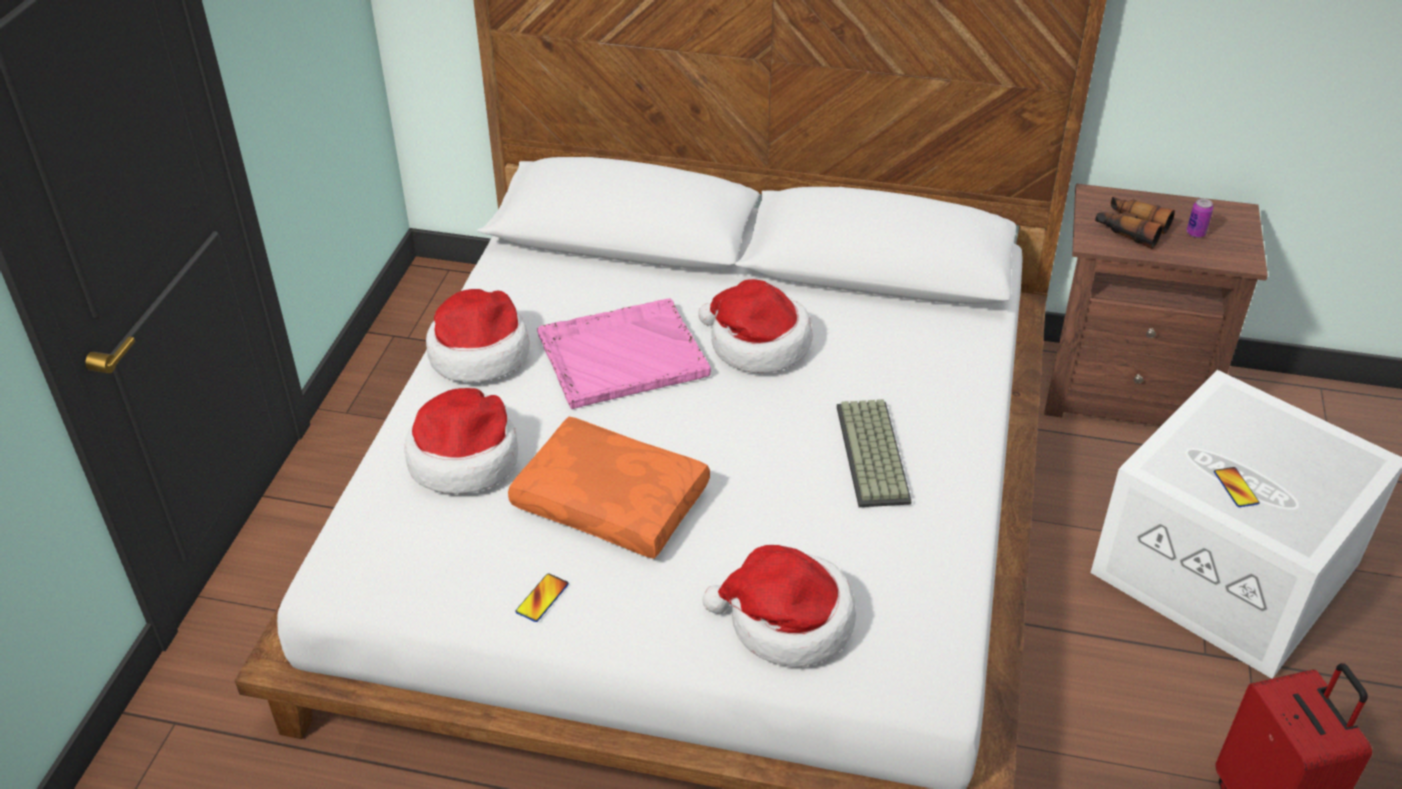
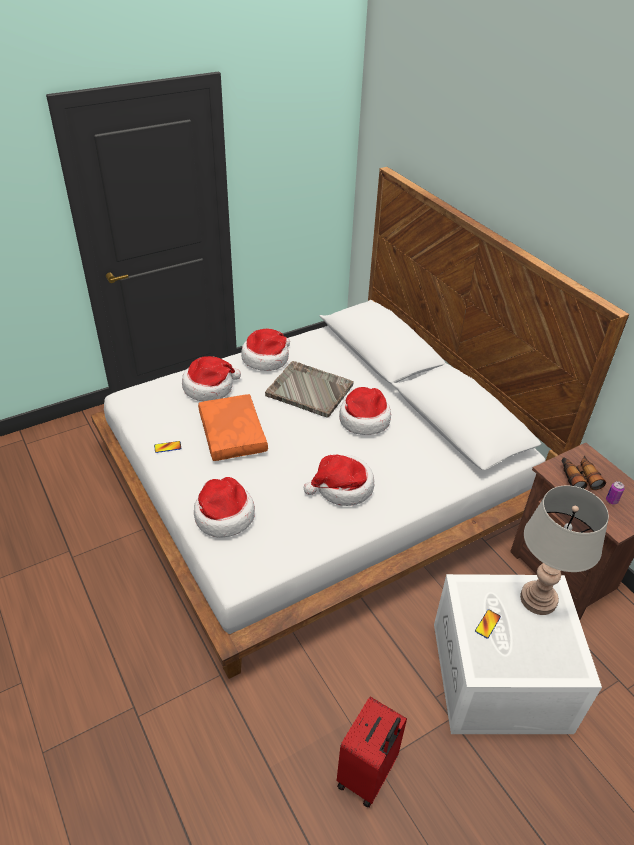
camera: 45 degrees right, 0 degrees up
pink tray [537,299,711,409] -> grey tray [265,361,354,418]
keyboard [837,399,912,507] -> hat [304,455,374,506]
none -> grey table lamp [520,485,609,615]

